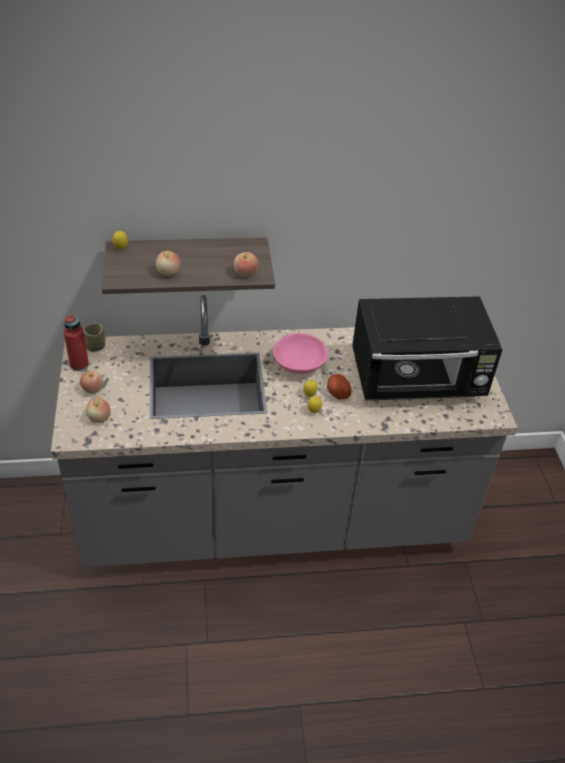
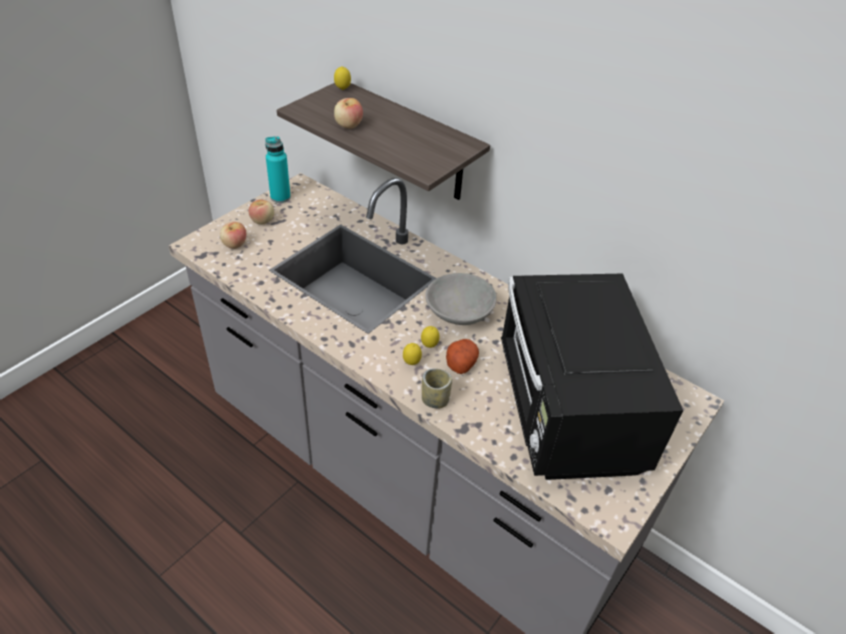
camera: 45 degrees right, 0 degrees up
red bottle [64,314,89,371] -> turquoise bottle [265,136,291,203]
cup [83,324,105,352] -> cup moved to [422,368,452,409]
apple [234,252,258,277] -> none
pink bowl [273,333,328,374] -> grey bowl [425,273,497,325]
black microwave [352,296,503,401] -> black microwave turned 45 degrees clockwise [501,274,683,480]

